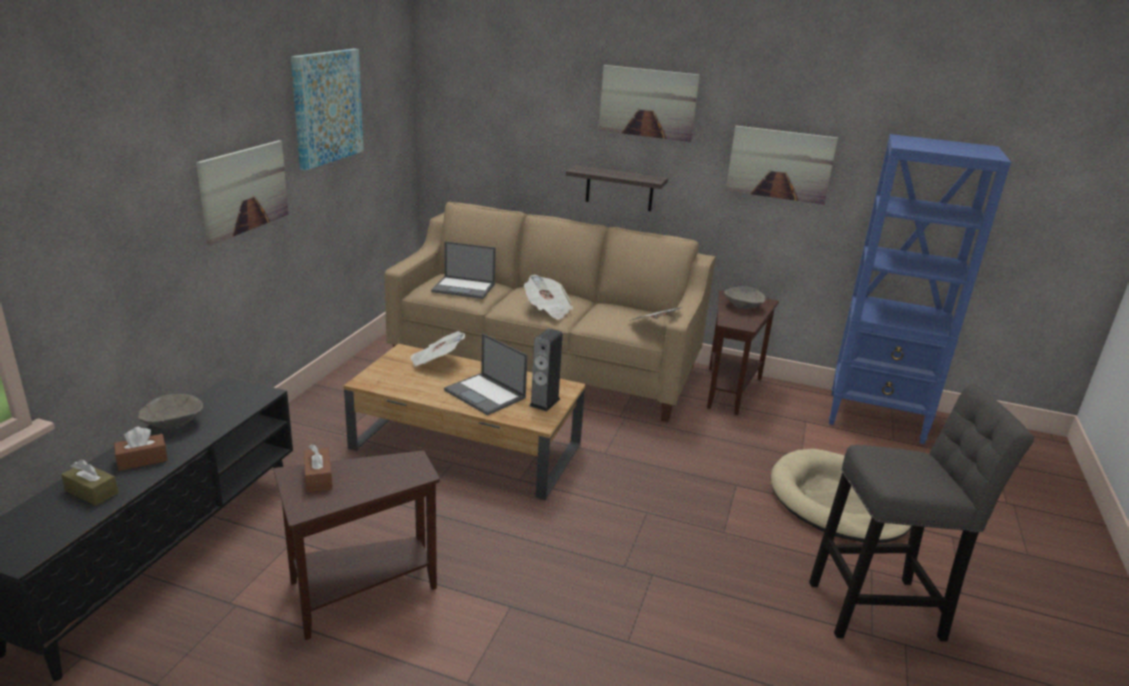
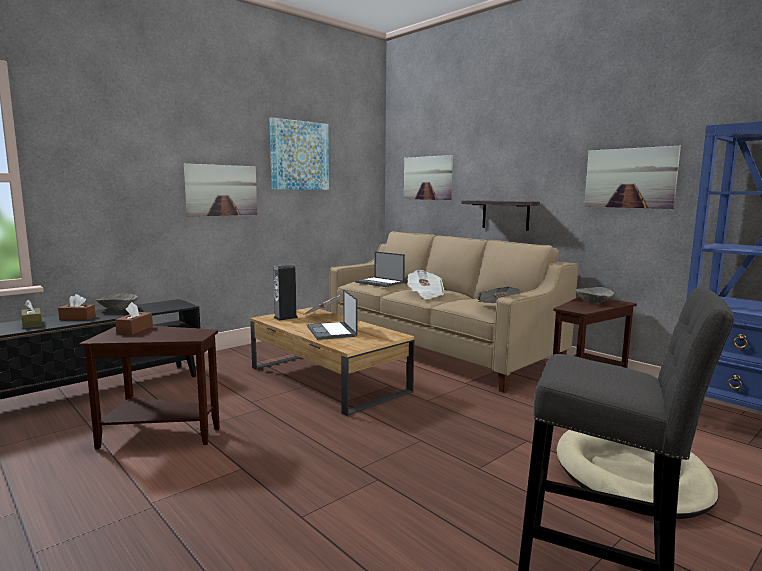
camera: 30 degrees right, 15 degrees down
speaker [529,328,563,412] -> speaker moved to [274,265,298,321]
picture [599,65,700,142] -> picture moved to [404,155,453,200]

